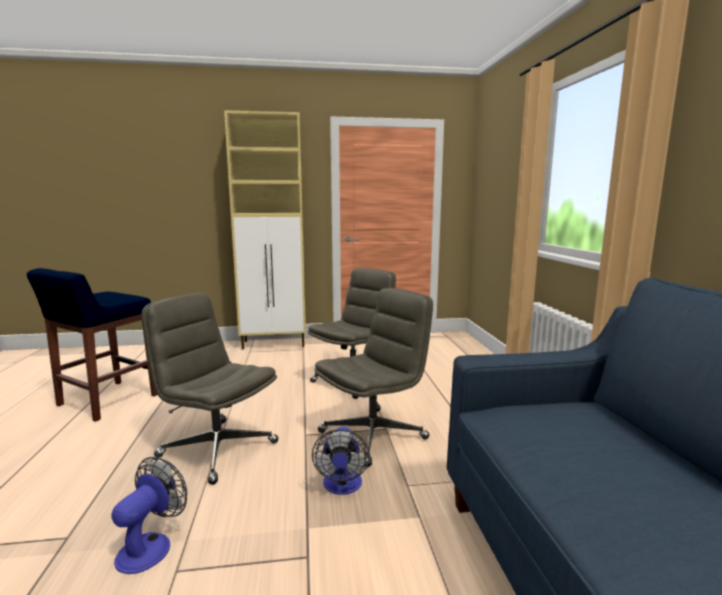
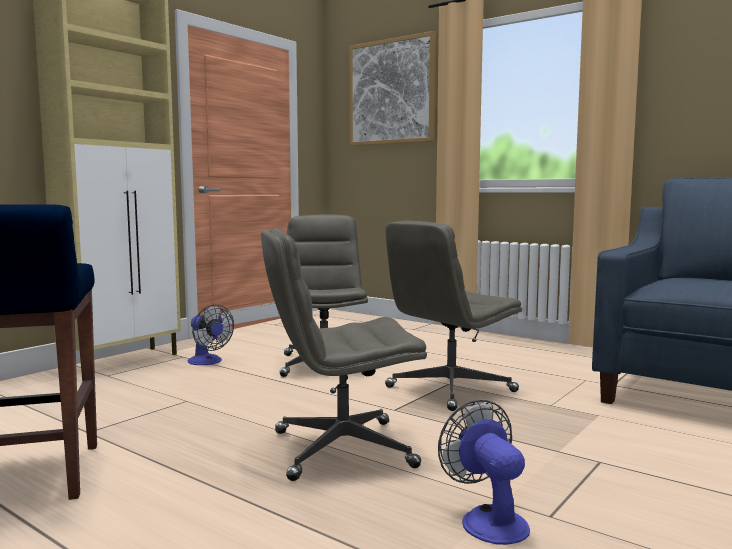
camera: 45 degrees left, 5 degrees down
fan [312,426,370,495] -> fan moved to [188,304,234,365]
grey office chair [314,288,433,467] -> grey office chair turned 135 degrees counterclockwise [385,220,522,411]
none -> picture [349,31,436,146]

